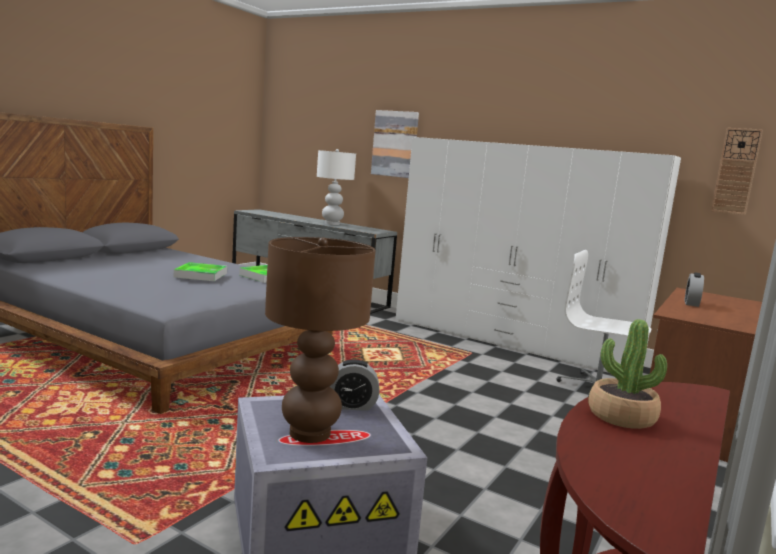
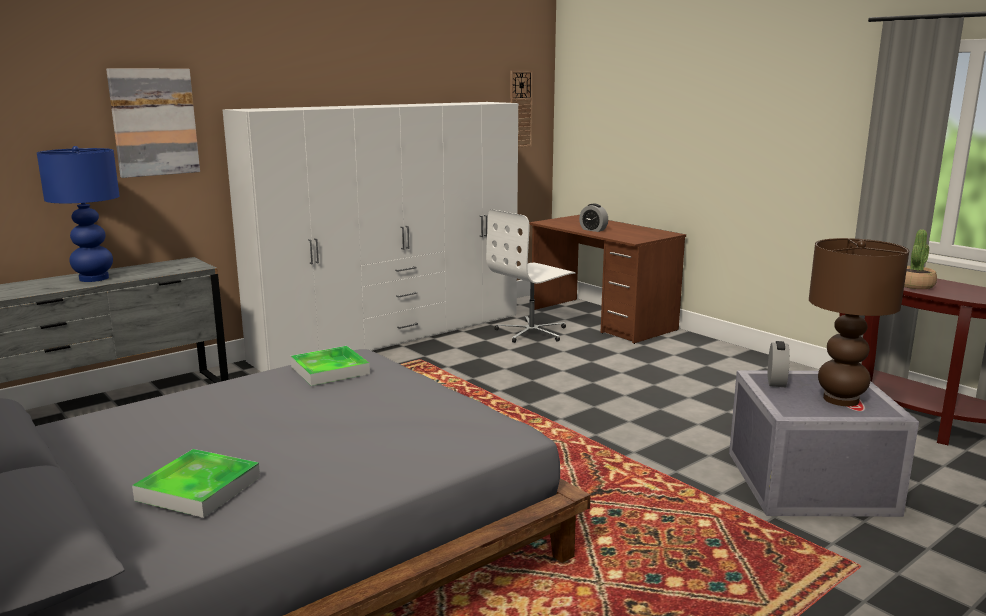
camera: 70 degrees left, 5 degrees up
tray [174,262,227,281] -> tray moved to [132,449,260,518]
white table lamp [317,149,356,225] -> blue table lamp [37,146,120,282]

